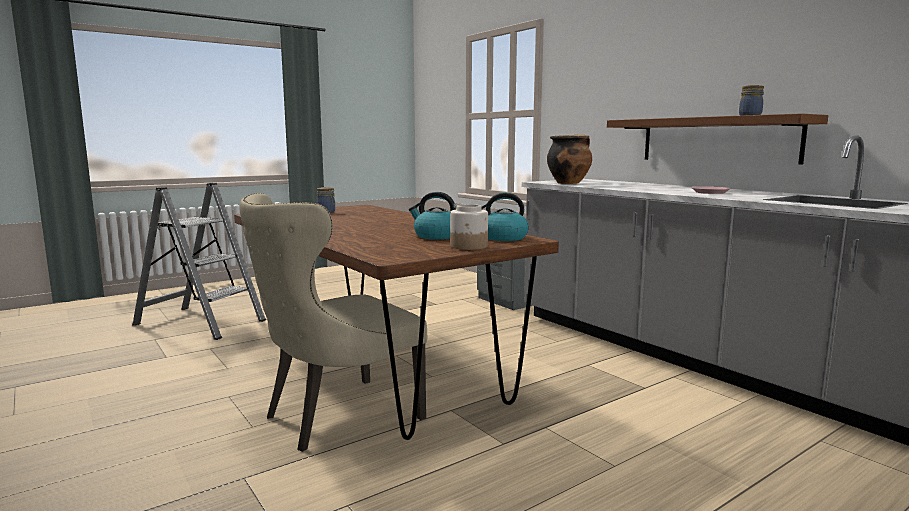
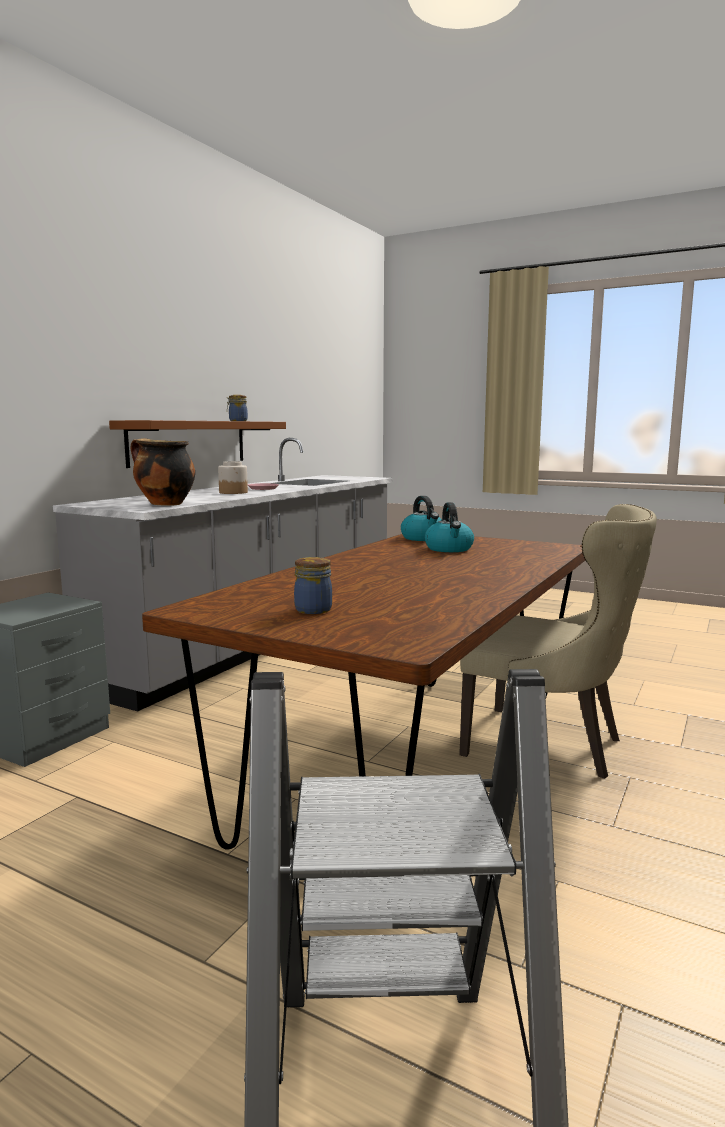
camera: 115 degrees left, 0 degrees up
jar [450,204,488,250] -> jar moved to [218,461,248,494]

